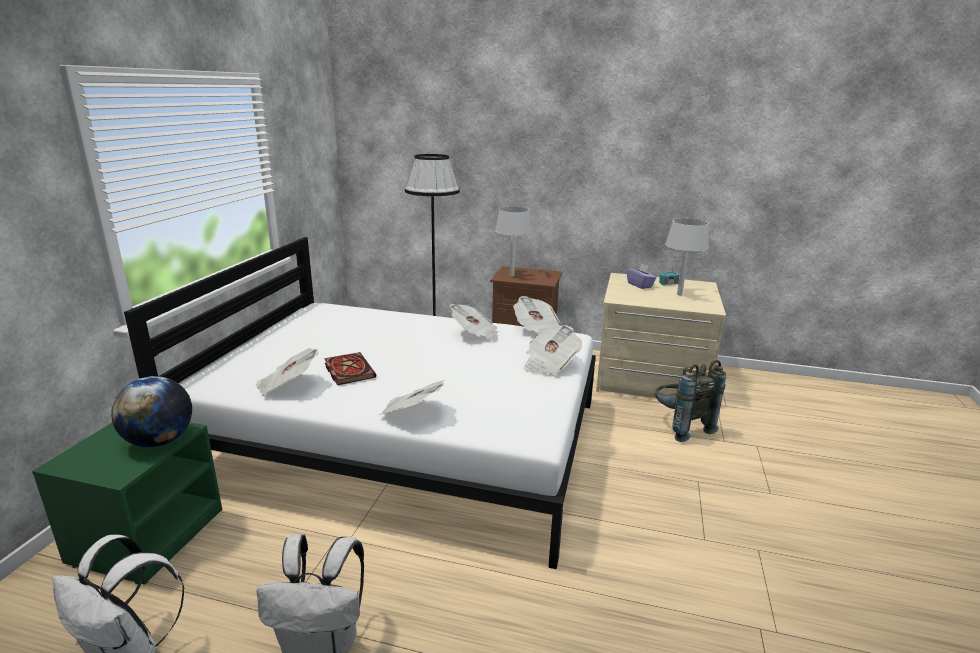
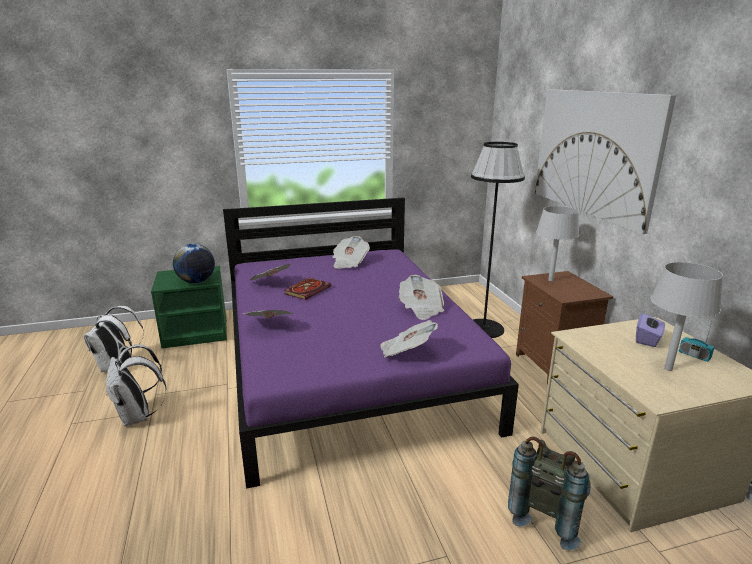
camera: 60 degrees right, 0 degrees up
white bed [124,237,596,569] -> purple bed [223,197,519,489]
newspaper [513,296,561,335] -> newspaper moved to [332,236,370,269]
none -> picture [535,89,676,234]

